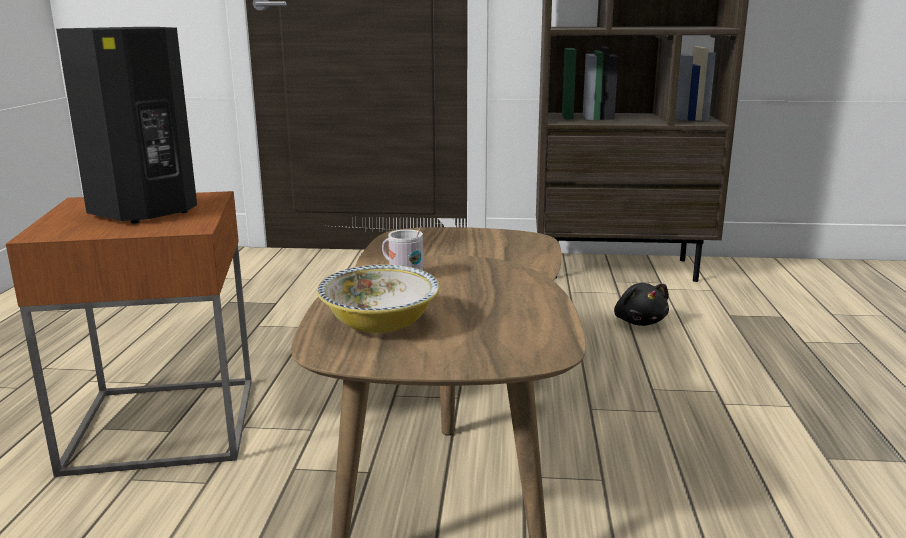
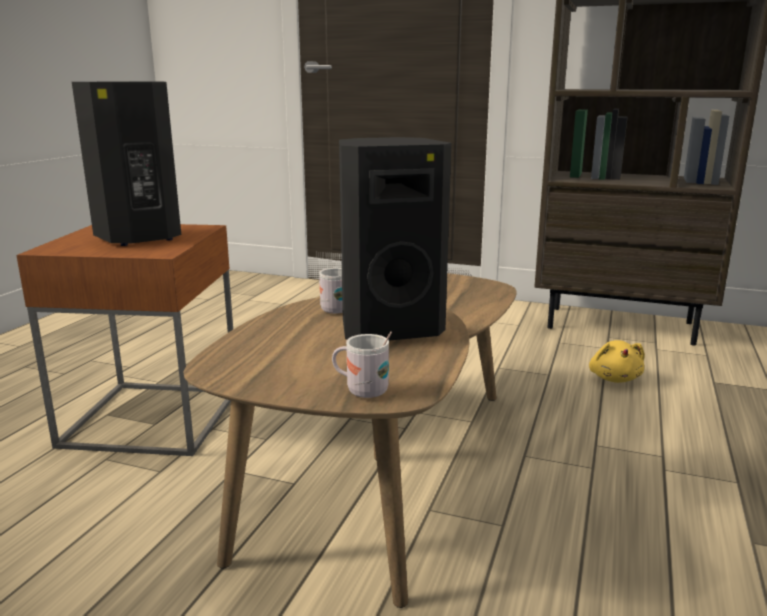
camera: 15 degrees right, 0 degrees up
bowl [317,265,440,333] -> none
black plush toy [614,283,669,326] -> yellow plush toy [589,340,645,383]
none -> white mug [332,331,392,398]
none -> black speaker [339,137,451,341]

